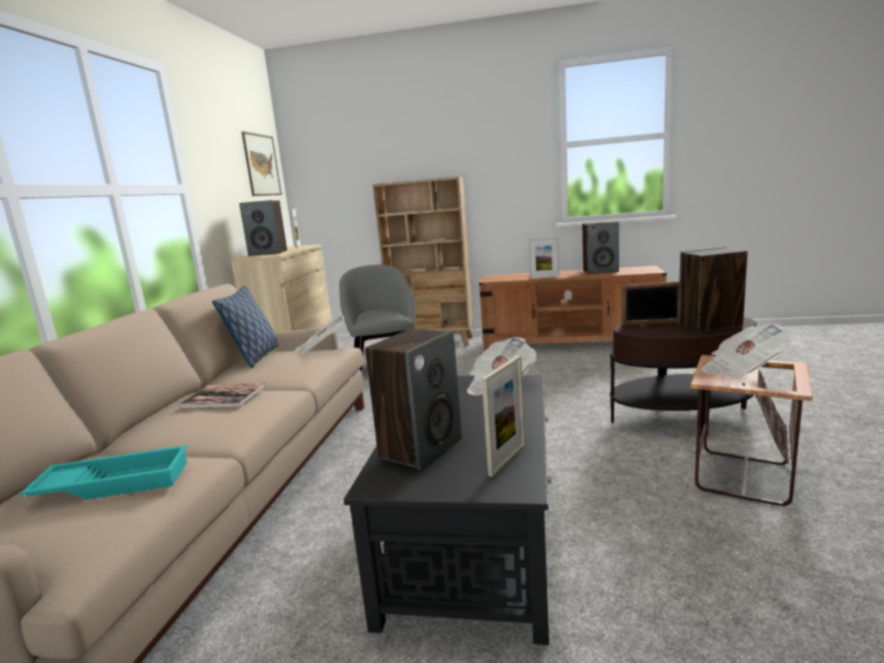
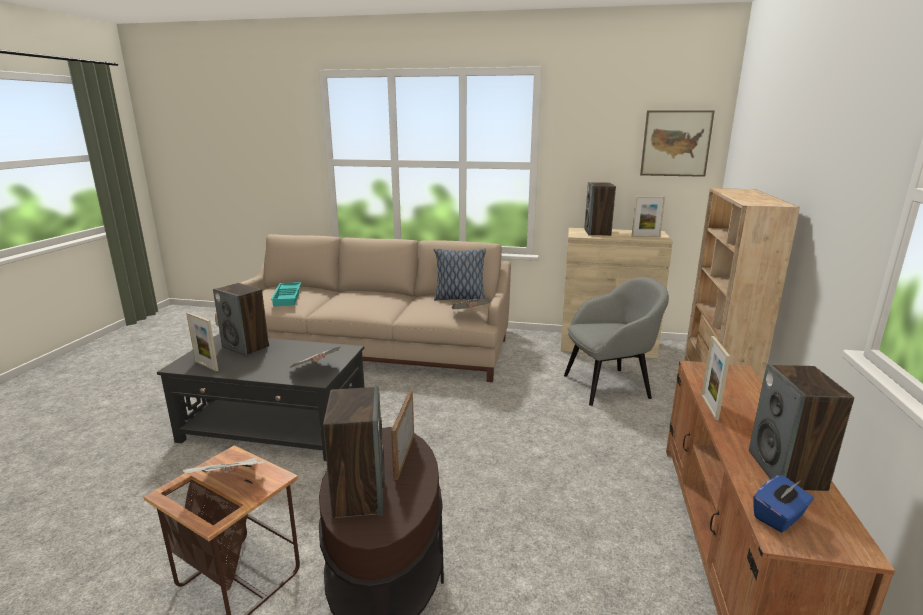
camera: 90 degrees right, 5 degrees up
book [179,383,266,409] -> none
none -> blue tissue box [753,475,814,532]

